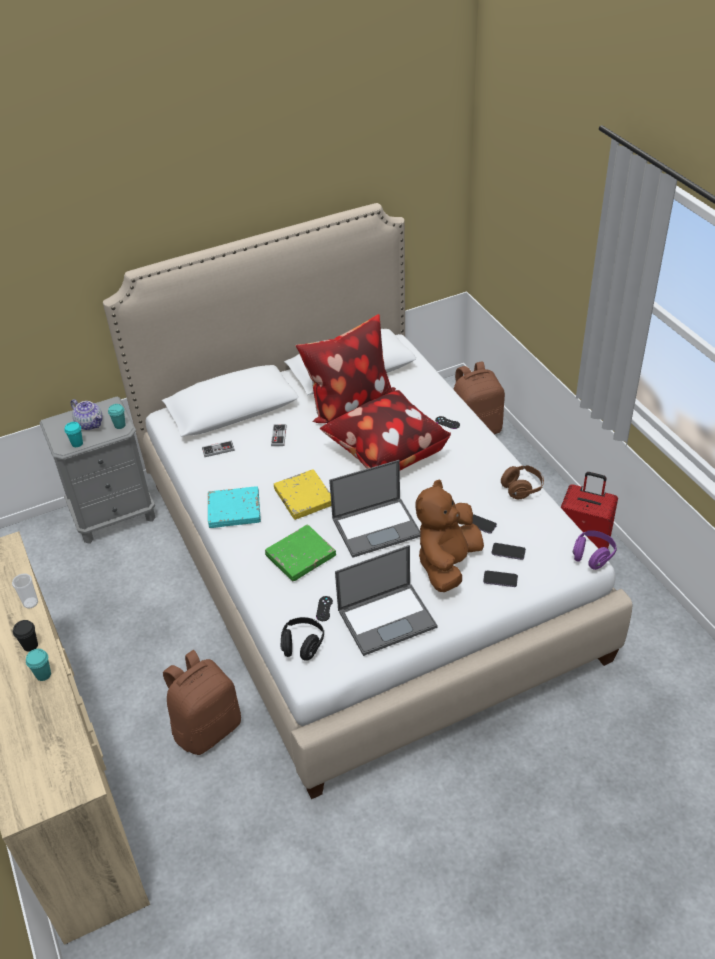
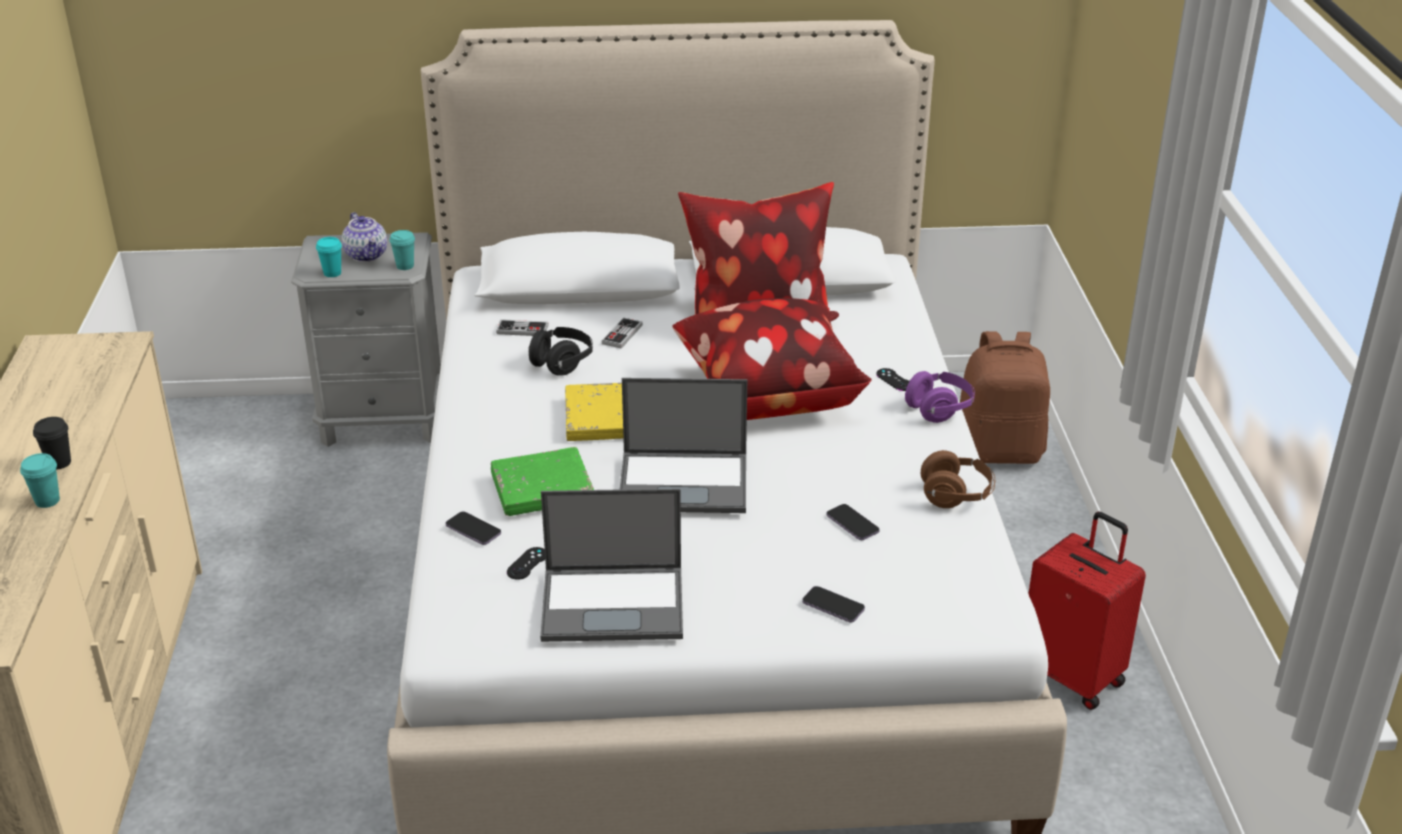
camera: 20 degrees right, 10 degrees down
cup [12,574,38,609] -> none
brown backpack [163,650,241,755] -> none
turquoise book [208,486,261,528] -> none
black headphones [281,617,324,661] -> black headphones moved to [528,327,593,376]
brown plush toy [415,480,484,592] -> none
phone [492,543,526,560] -> phone moved to [446,511,501,545]
purple headphones [573,530,617,570] -> purple headphones moved to [905,371,975,423]

